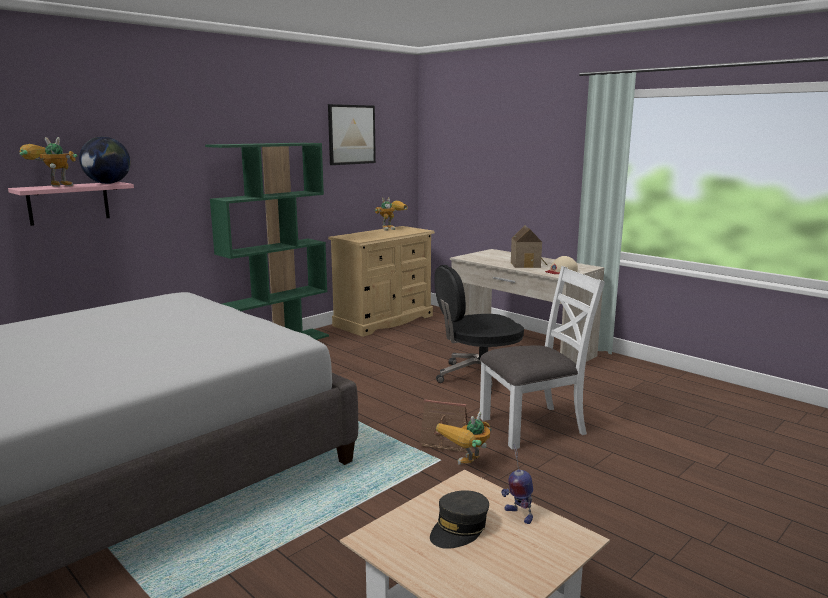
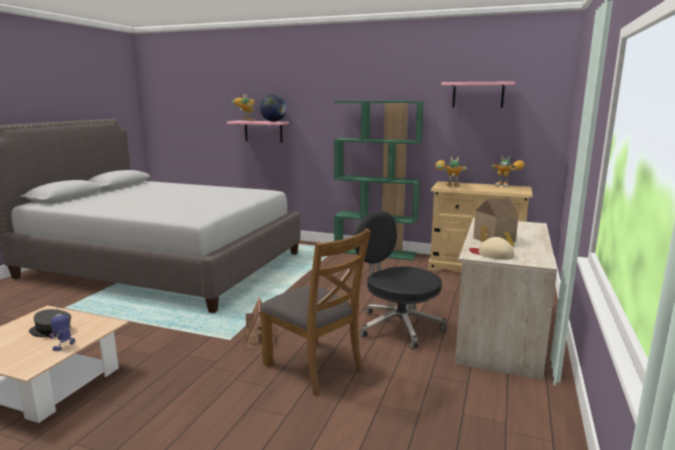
camera: 65 degrees right, 0 degrees up
picture [328,104,376,165] -> pink shelf [441,81,515,108]
toy robot [436,412,491,465] -> toy robot moved to [435,157,467,186]
white chair [480,266,605,450] -> brown chair [259,228,371,397]

